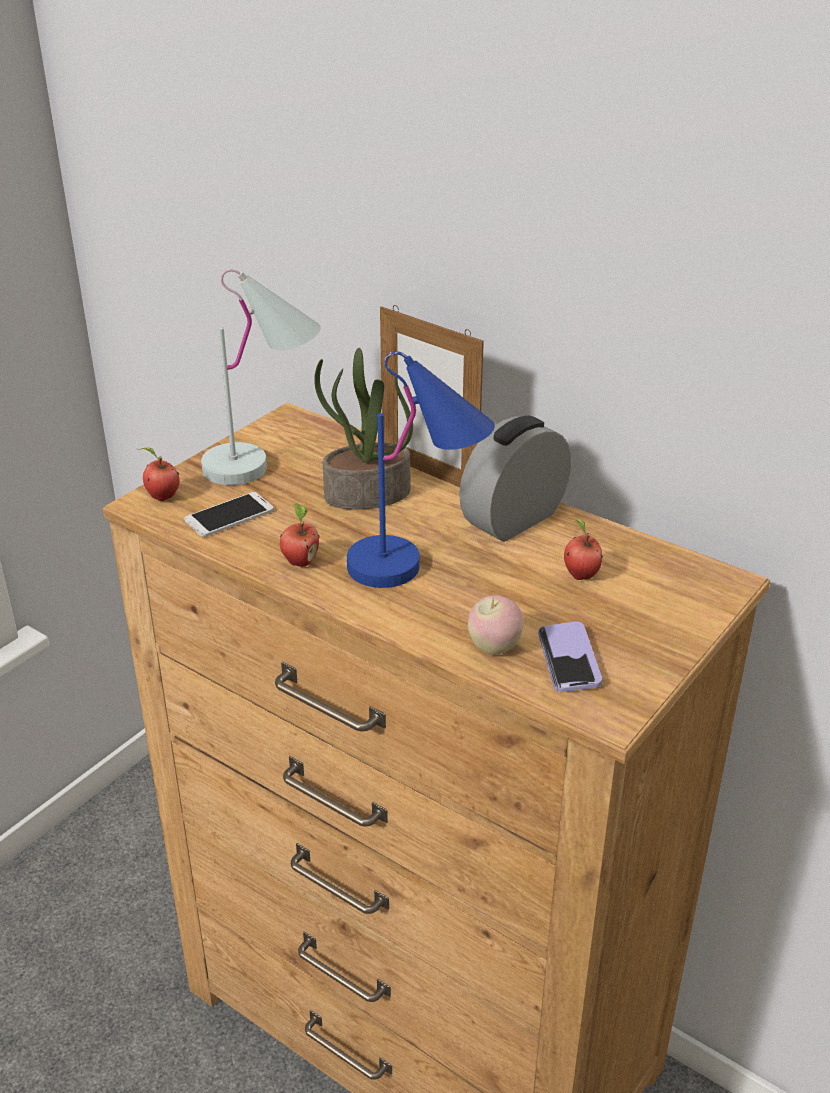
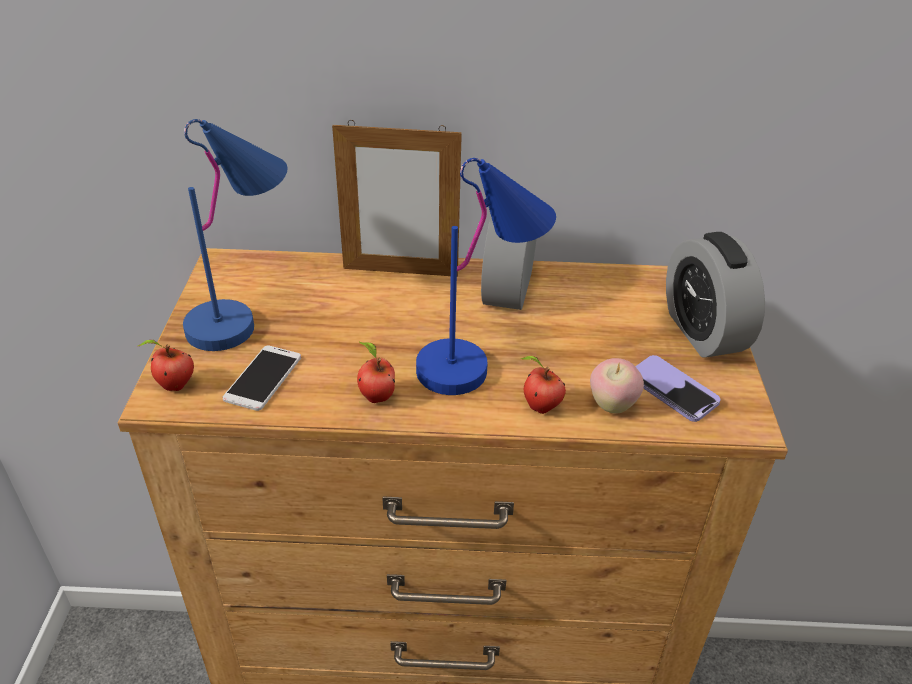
camera: 35 degrees left, 5 degrees up
white table lamp [201,269,321,485] -> blue table lamp [183,119,288,351]
potted plant [314,348,413,510] -> none
apple [564,518,603,580] -> apple moved to [520,356,566,414]
none -> alarm clock [666,232,765,358]

